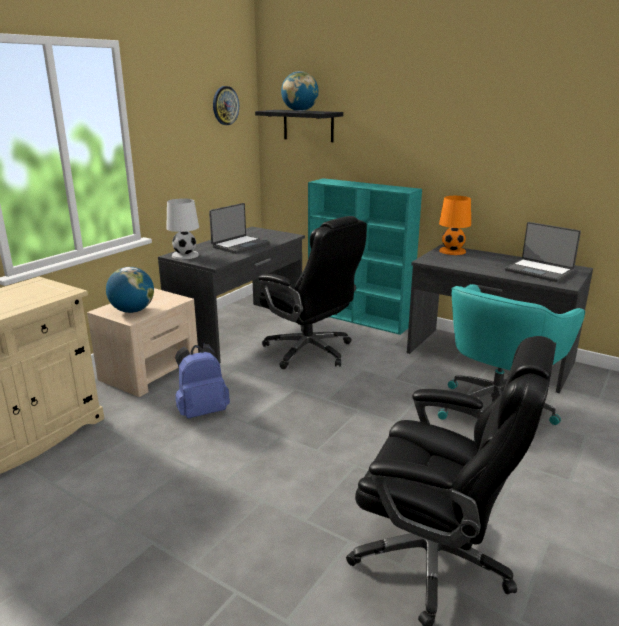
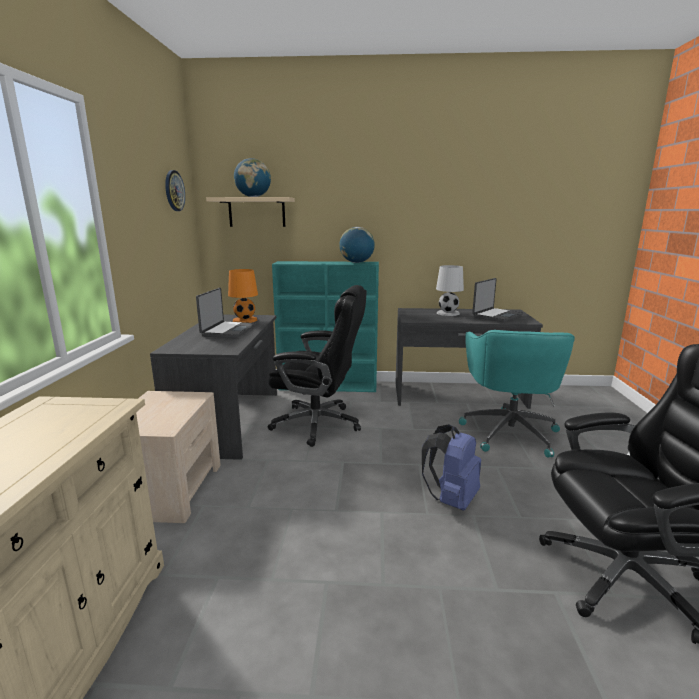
camera: 30 degrees left, 5 degrees down
globe [106,267,154,313] -> globe moved to [339,227,375,263]
white table lamp [166,198,199,259] -> white table lamp moved to [436,265,464,316]
blue backpack [175,343,230,419] -> blue backpack moved to [422,424,481,511]
black shelf [255,110,343,142] -> beige shelf [206,197,295,227]
orange table lamp [439,196,471,255] -> orange table lamp moved to [228,269,258,323]
laptop [505,222,581,282] -> laptop turned 60 degrees counterclockwise [472,278,523,322]

